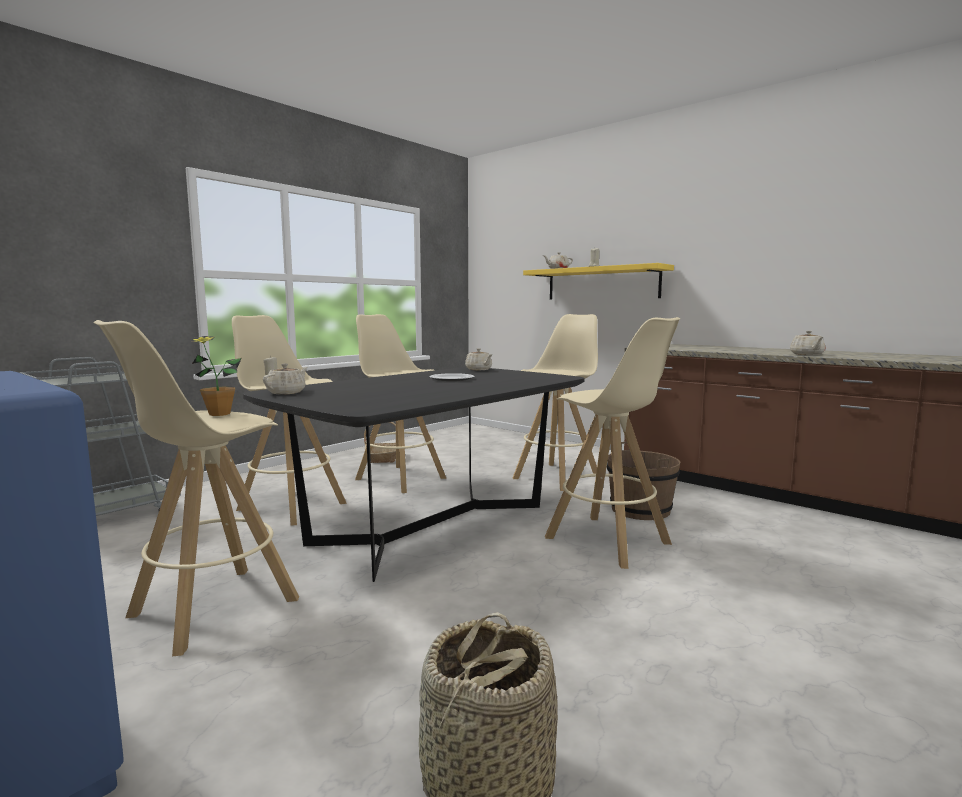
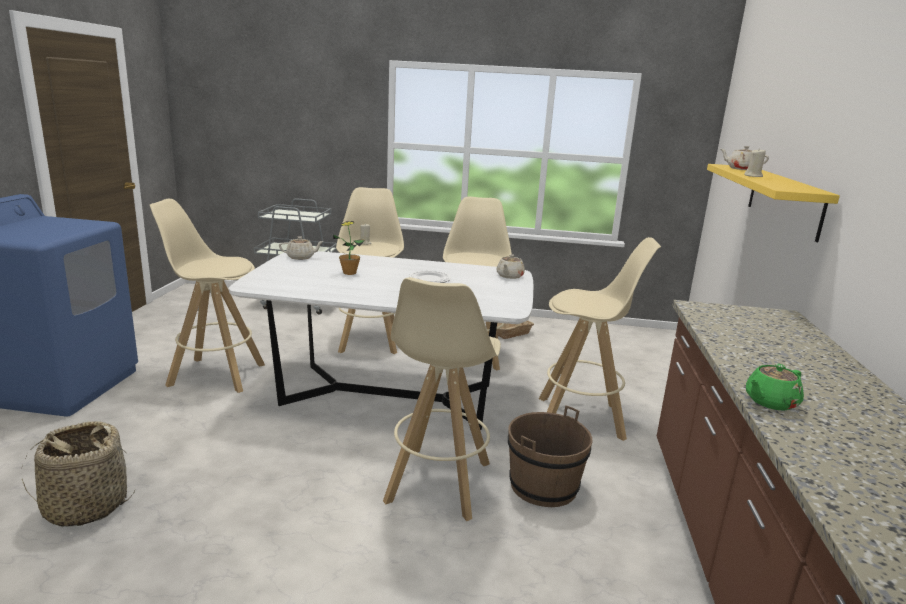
camera: 55 degrees right, 10 degrees up
potted plant [191,336,242,416] -> potted plant moved to [333,221,365,275]
black dining table [243,367,585,582] -> white dining table [229,251,533,430]
beige teapot [790,331,825,355] -> green teapot [746,364,804,411]

